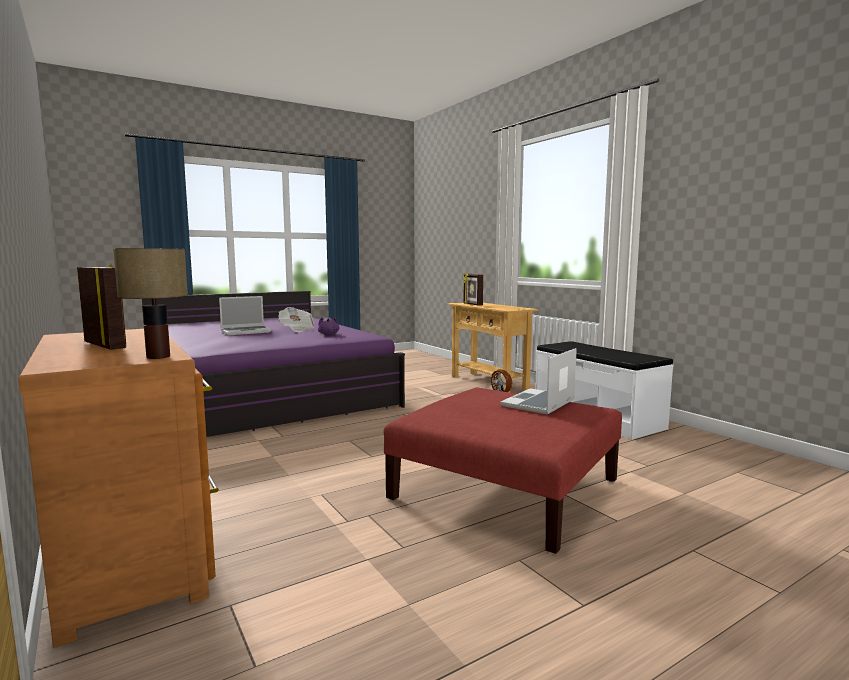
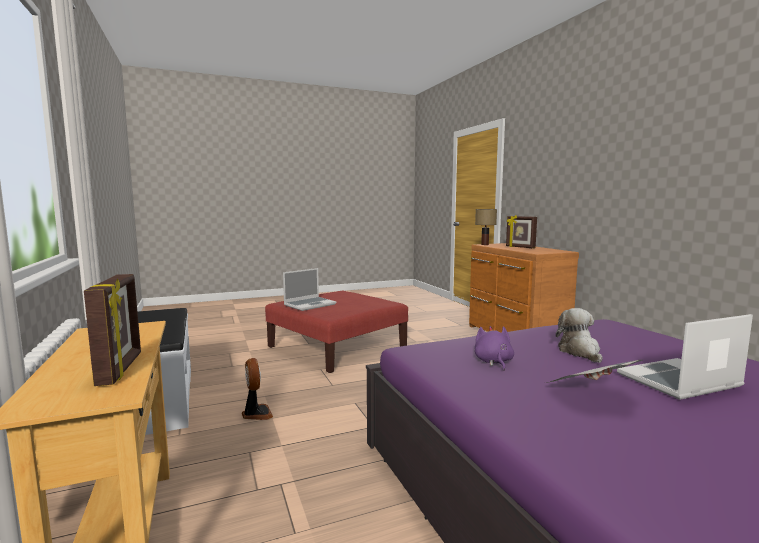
camera: 170 degrees left, 0 degrees up
none -> plush toy [556,308,603,363]

